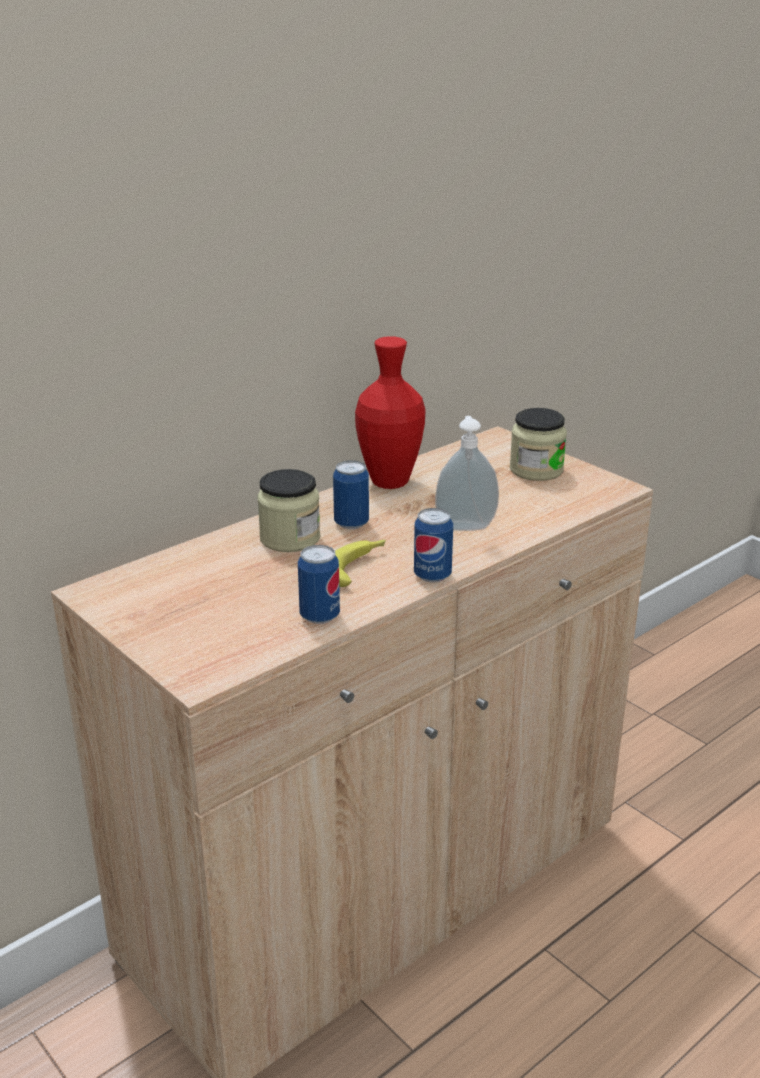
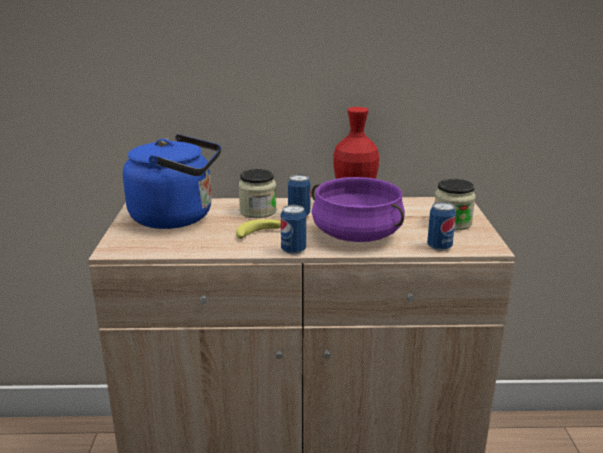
camera: 40 degrees right, 5 degrees down
can [298,545,340,624] -> can moved to [427,202,456,251]
soap dispenser [435,416,499,531] -> purple cooking pot [311,177,405,242]
none -> blue kettle [123,134,221,229]

